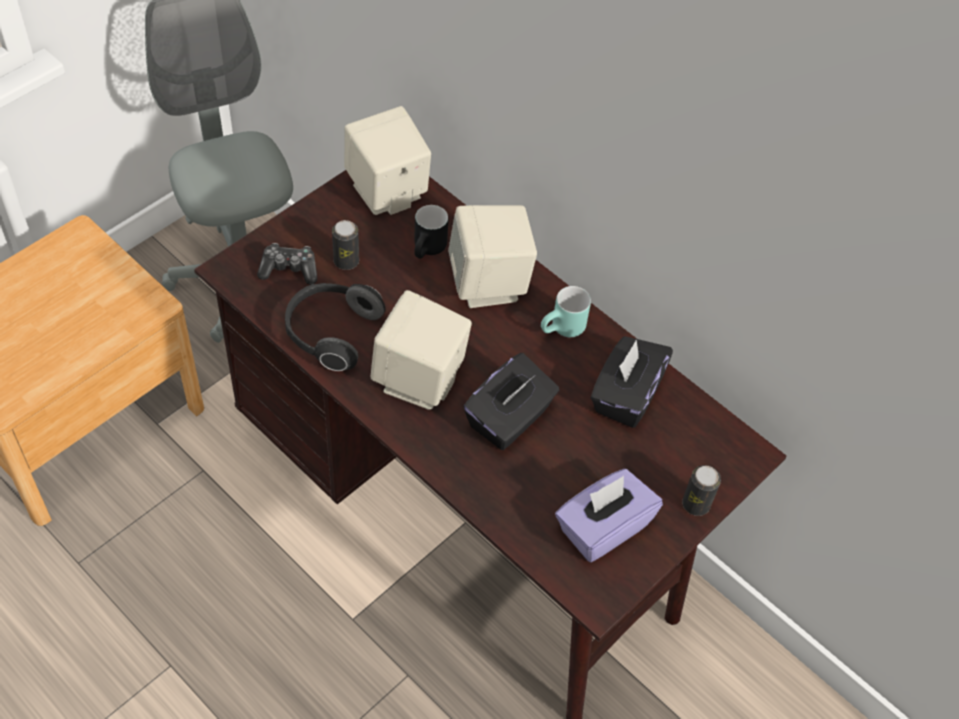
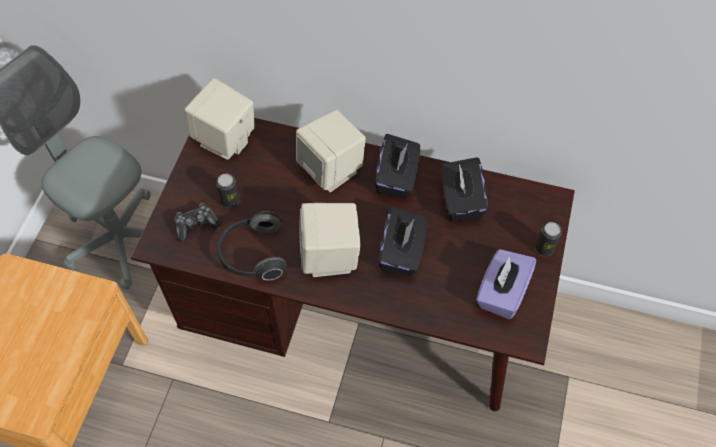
camera: 25 degrees left, 5 degrees up
black mug [414,205,448,259] -> none
turquoise mug [541,286,591,337] -> black tissue box [375,134,420,199]

